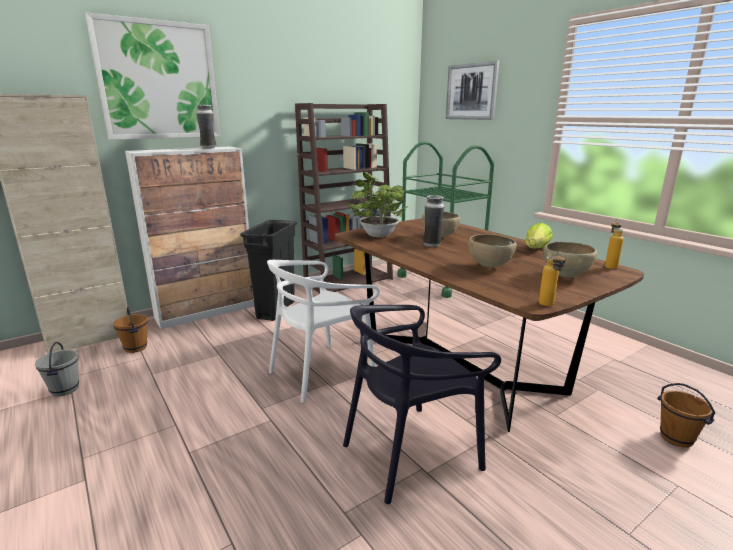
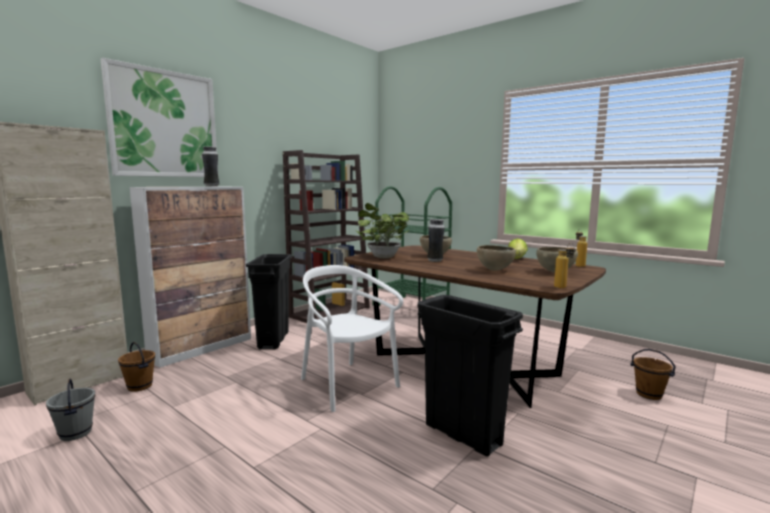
camera: 15 degrees left, 10 degrees down
white chair [267,260,380,403] -> white chair turned 105 degrees clockwise [301,265,403,412]
black chair [343,305,501,504] -> black trash can [418,295,523,457]
picture [446,61,499,120] -> none

